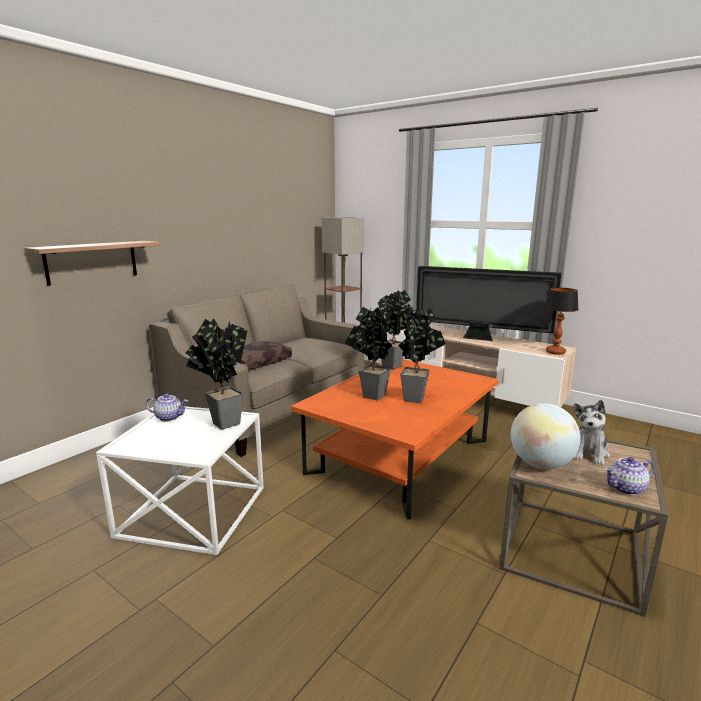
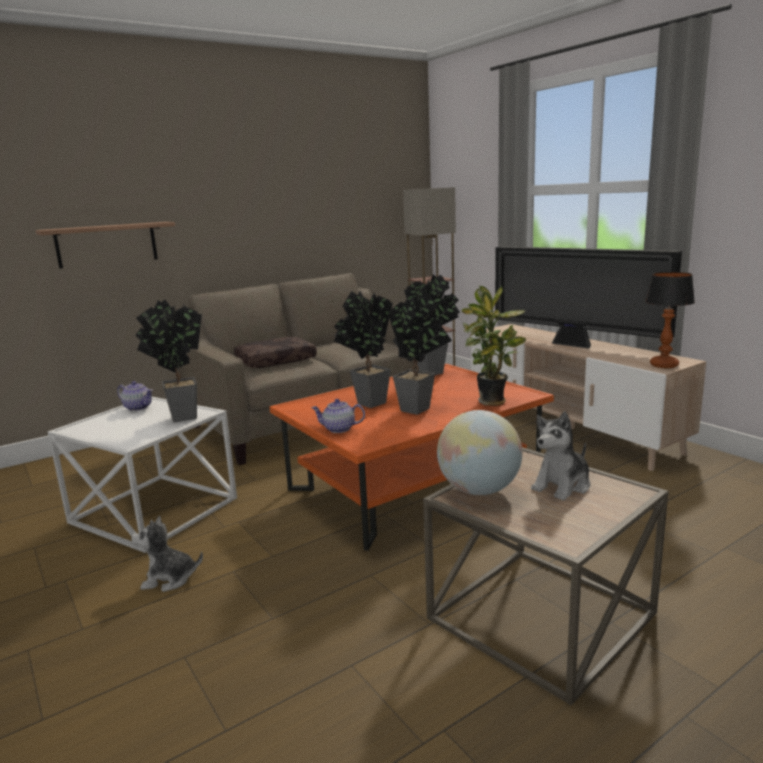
camera: 20 degrees right, 0 degrees up
teapot [605,457,655,495] -> teapot moved to [311,399,365,433]
none -> plush toy [131,516,203,592]
none -> potted plant [461,286,526,406]

